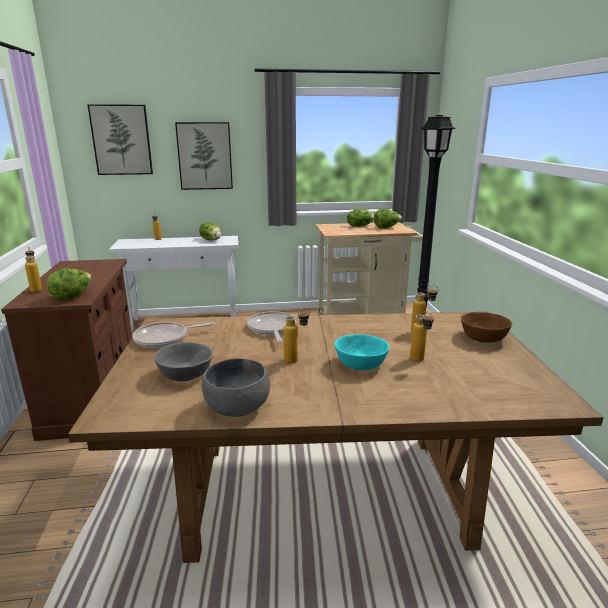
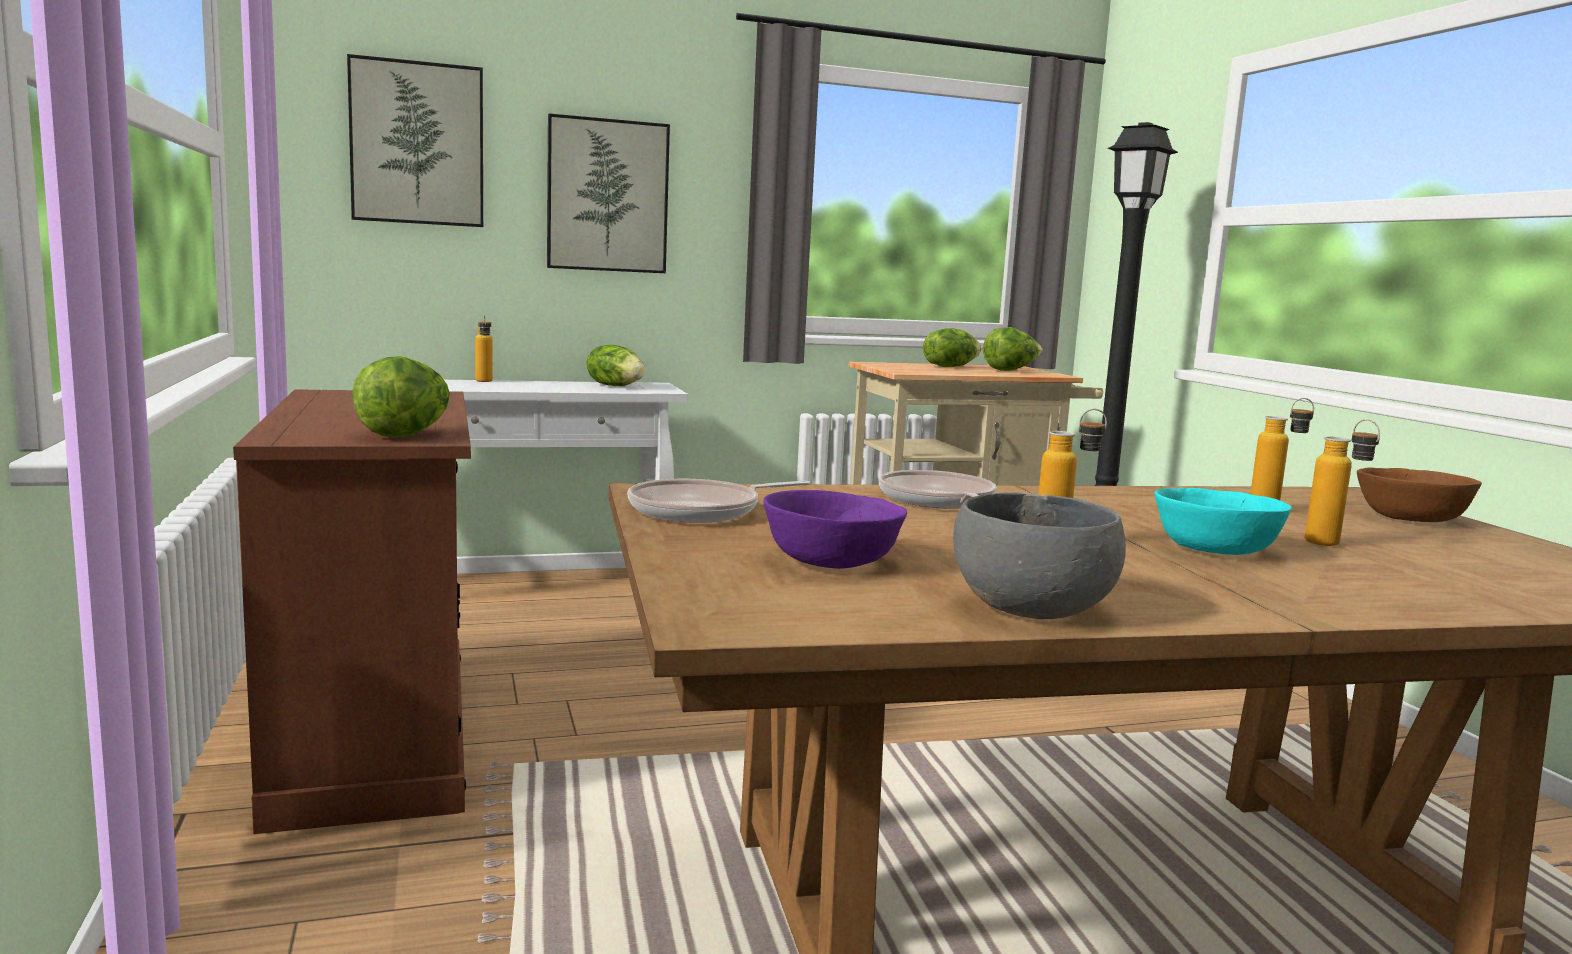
camera: 10 degrees left, 10 degrees down
bottle [25,247,42,293] -> none
grey bowl [154,342,213,381] -> purple bowl [763,490,907,569]

